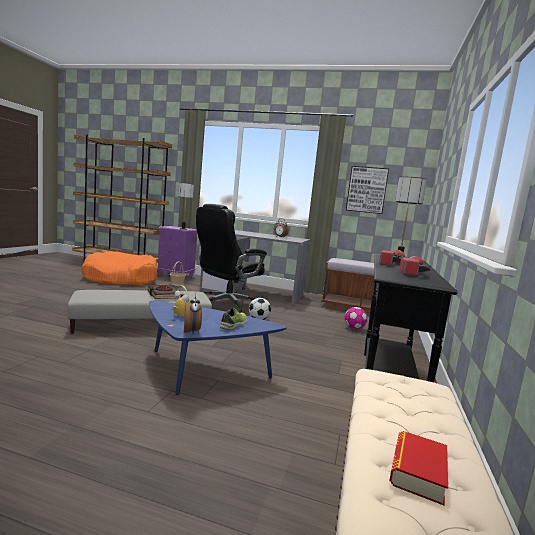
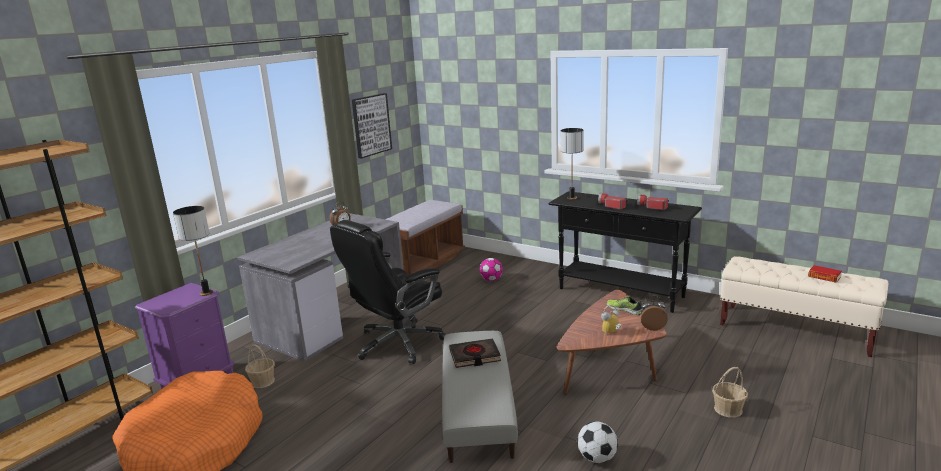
camera: 70 degrees left, 10 degrees up
blue coffee table [149,300,287,395] -> brown coffee table [557,290,667,394]
black office chair [196,204,267,313] -> black office chair turned 75 degrees clockwise [330,220,446,364]
football [249,298,271,320] -> football moved to [577,421,618,463]
none -> basket [712,367,748,418]

